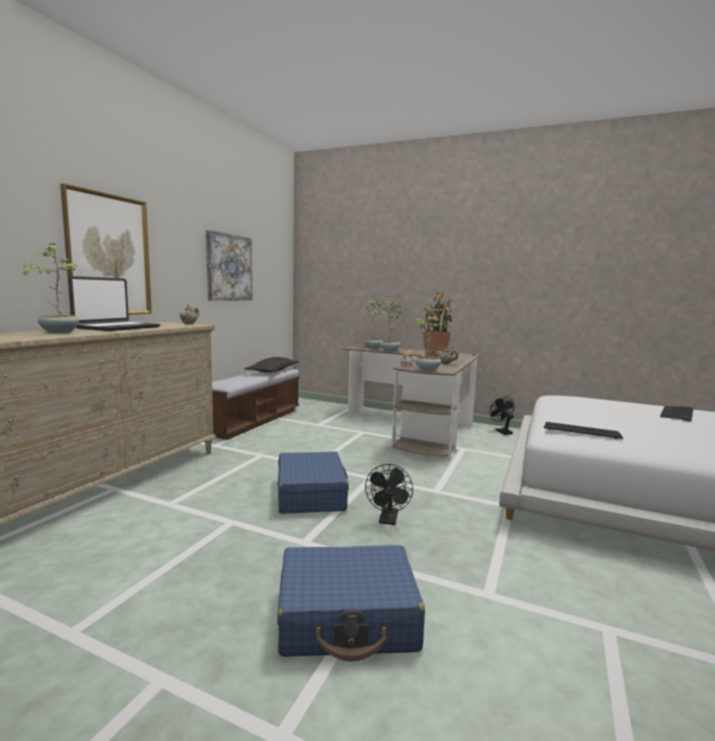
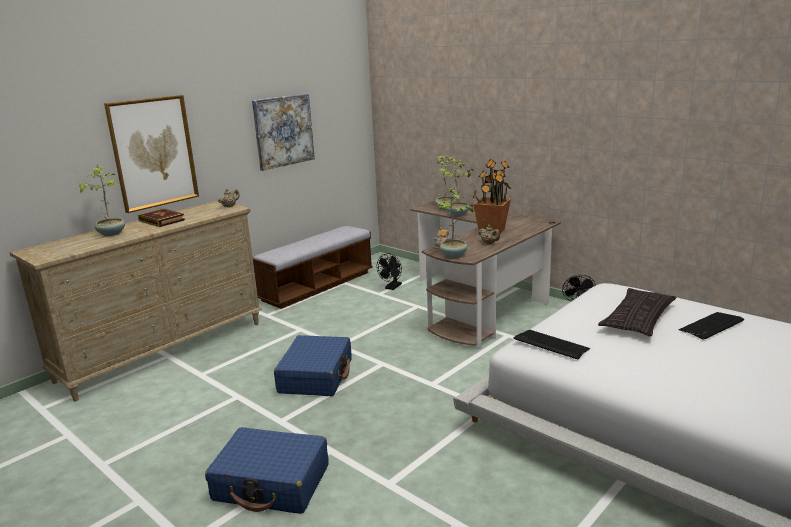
camera: 20 degrees right, 10 degrees up
laptop [69,276,161,331] -> book [138,208,185,227]
pillow [245,357,299,373] -> pillow moved to [598,288,677,336]
black fan [365,464,413,525] -> black fan moved to [377,253,402,290]

